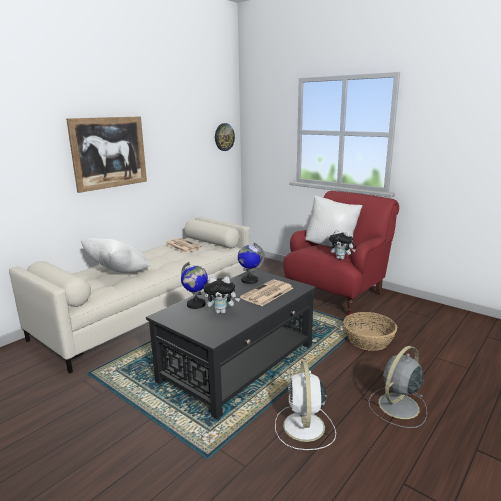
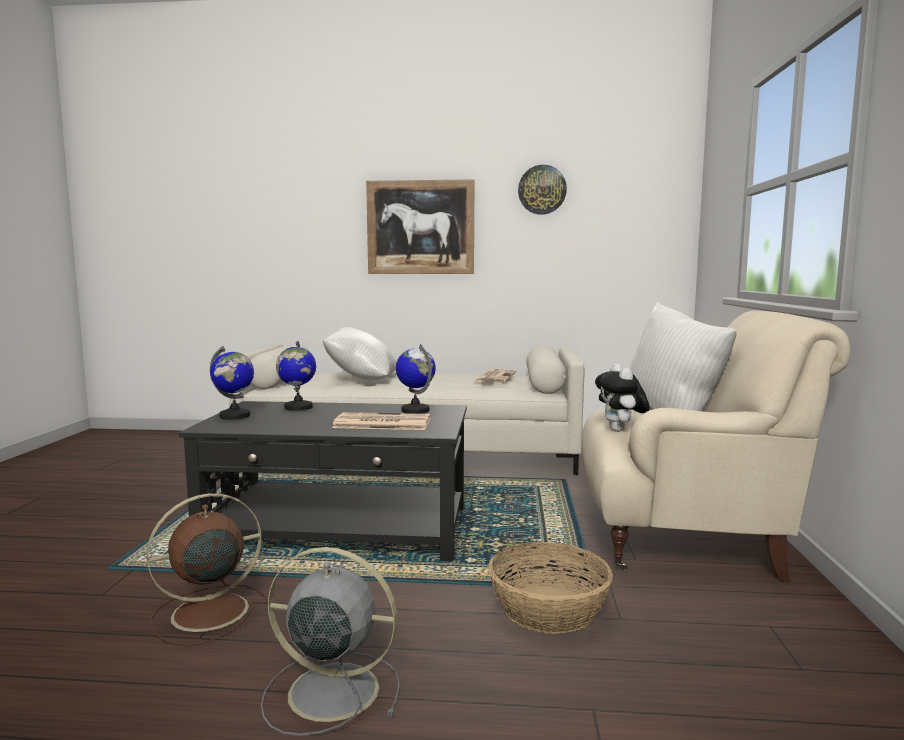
camera: 55 degrees right, 10 degrees down
plush toy [204,276,240,314] -> none
wall clock [215,123,235,151] -> wall clock moved to [518,165,567,215]
white fan [275,361,336,450] -> brown fan [146,493,268,646]
red armchair [283,191,399,315] -> beige armchair [582,310,851,581]
none -> globe [210,346,254,420]

